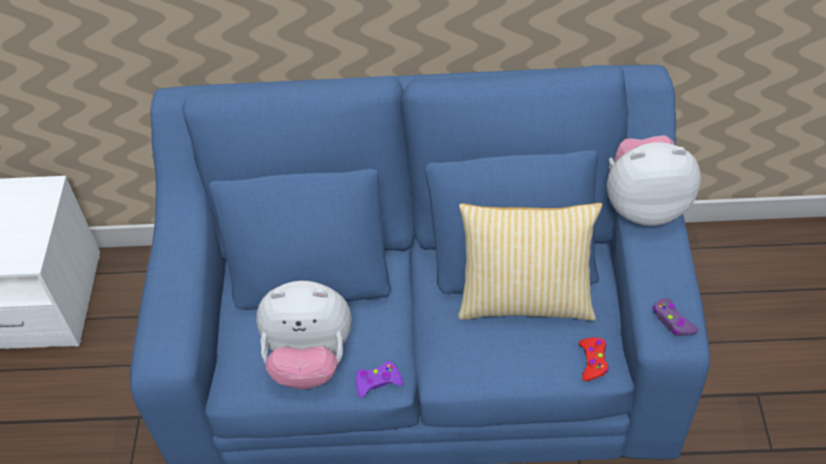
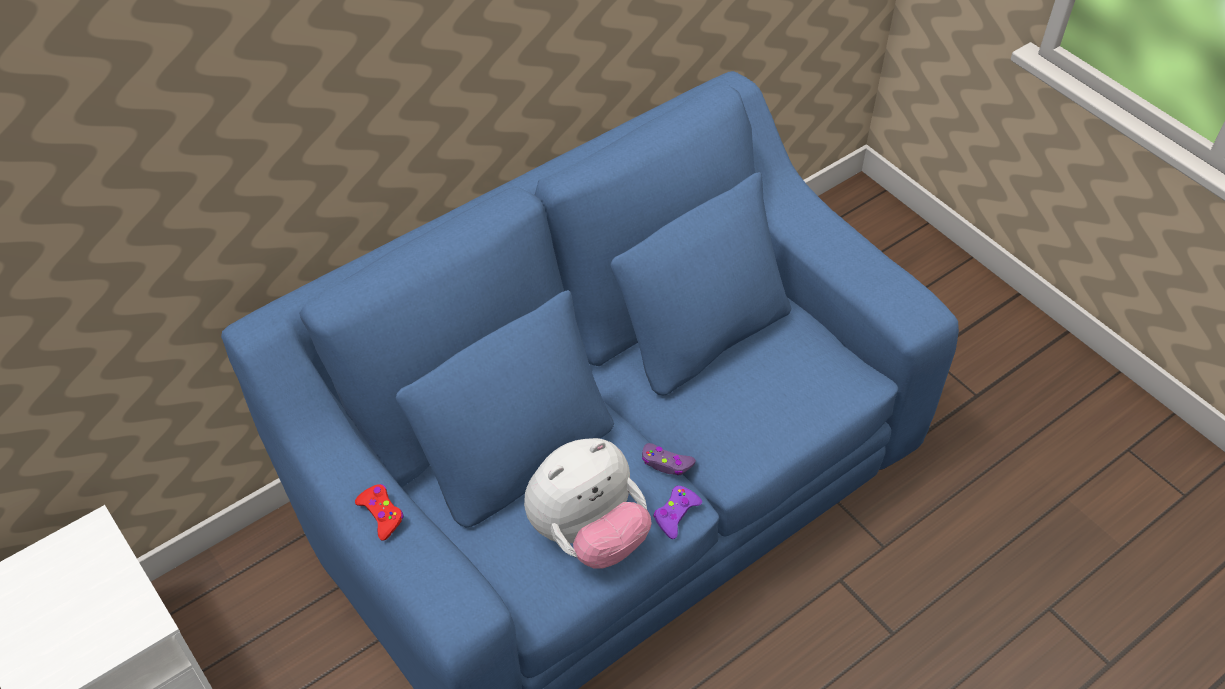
camera: 40 degrees left, 0 degrees up
pillow [458,203,602,321] -> none
red game controller [579,338,609,381] -> red game controller moved to [355,484,403,541]
plush toy [607,135,701,226] -> none
purple game controller [653,298,699,336] -> purple game controller moved to [642,443,696,475]

